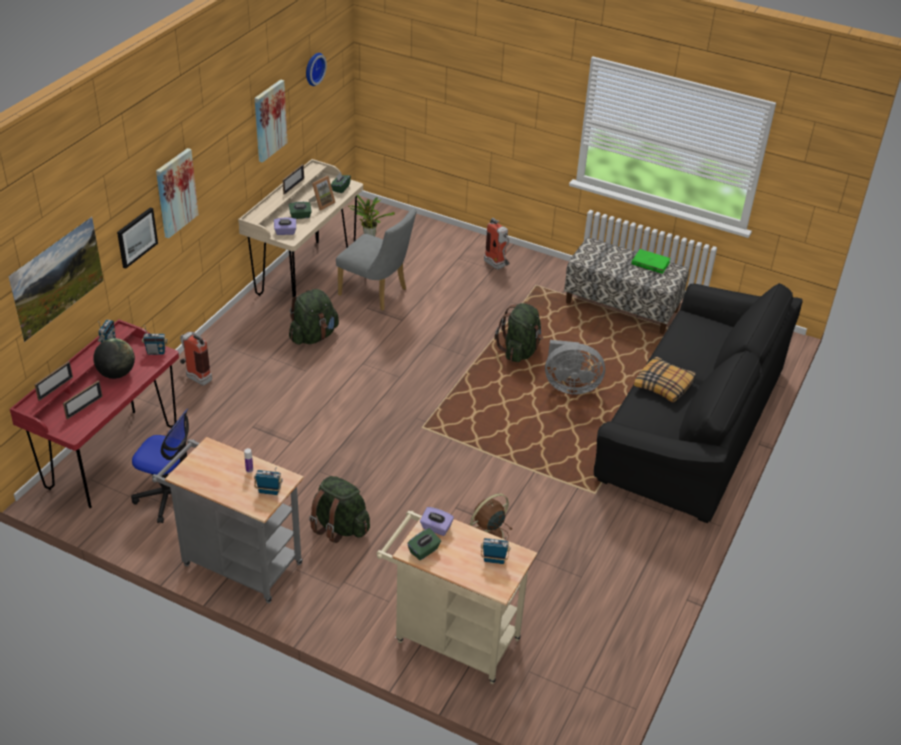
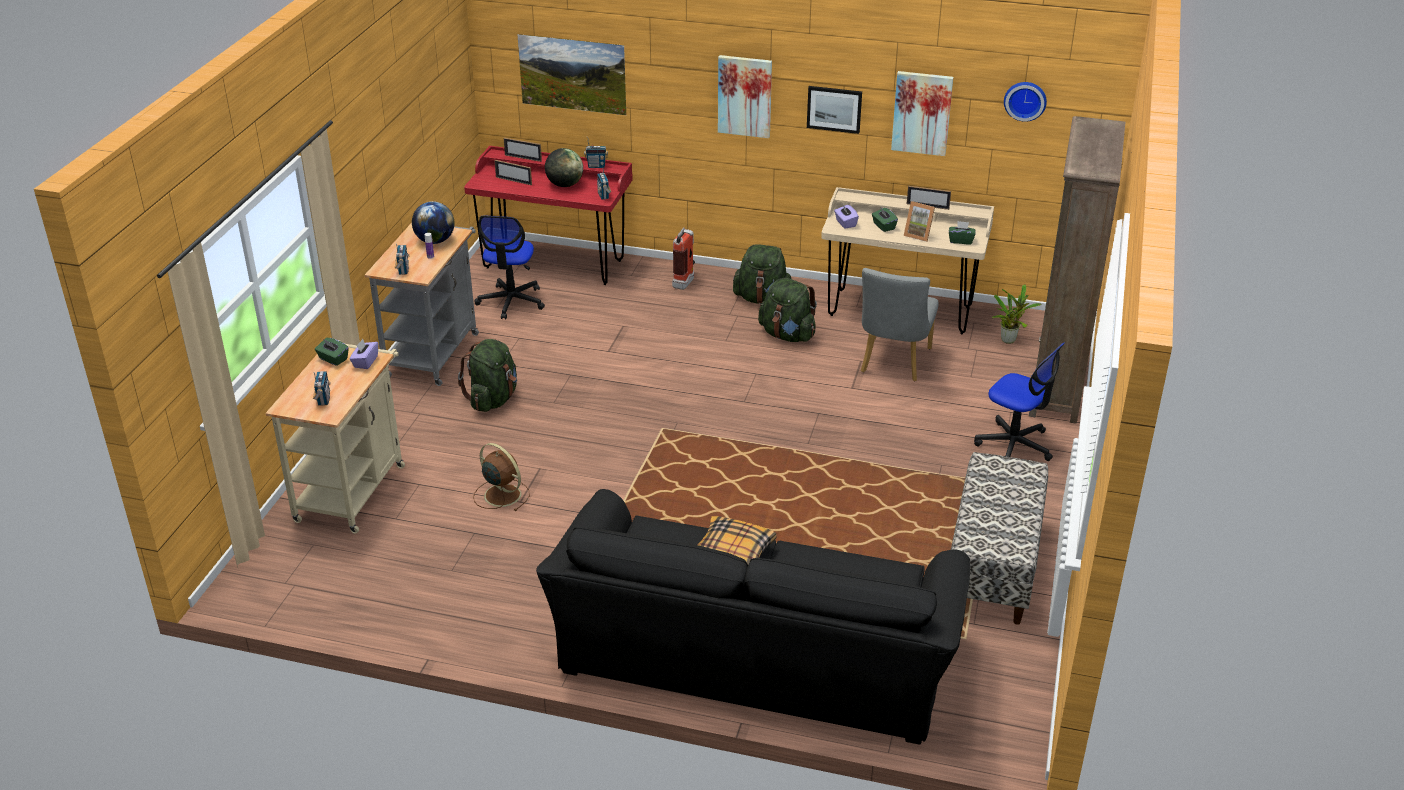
camera: 80 degrees right, 5 degrees down
picture [117,207,158,269] -> picture moved to [807,86,862,134]
fire extinguisher [484,218,510,270] -> office chair [974,342,1065,461]
green backpack [494,303,543,362] -> green backpack moved to [733,244,791,304]
grey fan [545,340,605,394] -> none
green book [632,249,671,274] -> none
none -> globe [412,201,455,244]
none -> brown bookcase [1029,116,1125,424]

